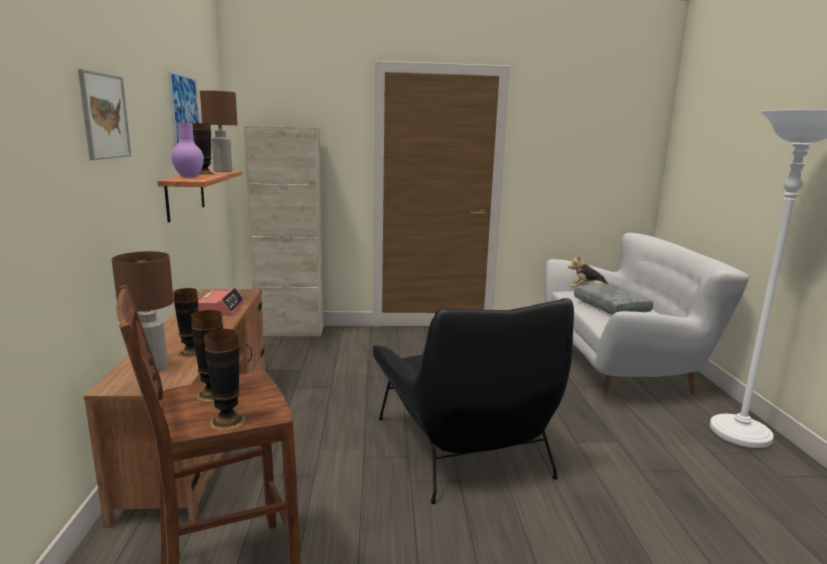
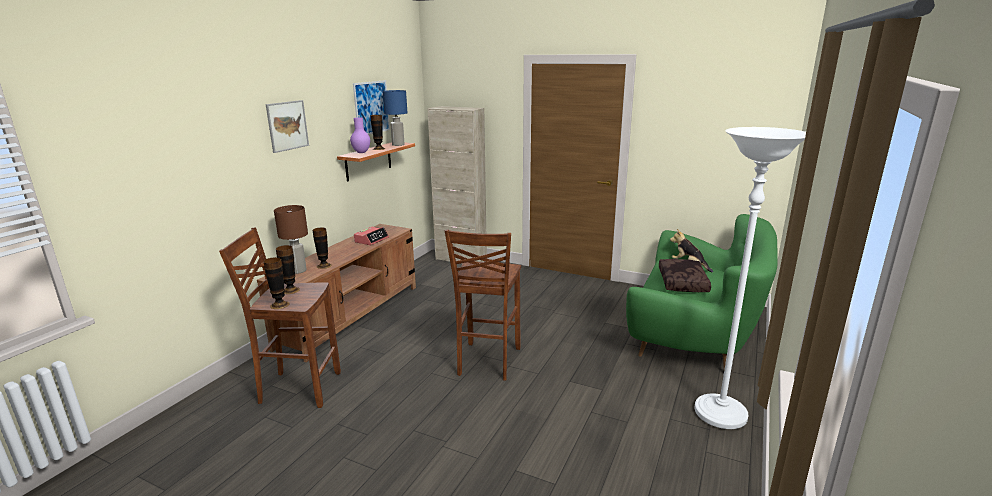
camera: 30 degrees right, 5 degrees up
brown table lamp [200,90,237,172] -> blue table lamp [383,90,407,146]
black armchair [373,298,574,504] -> brown stool [445,229,521,380]
white sofa [545,233,749,396] -> green sofa [626,214,778,370]
grey pillow [574,283,653,315] -> brown pillow [659,259,711,292]

